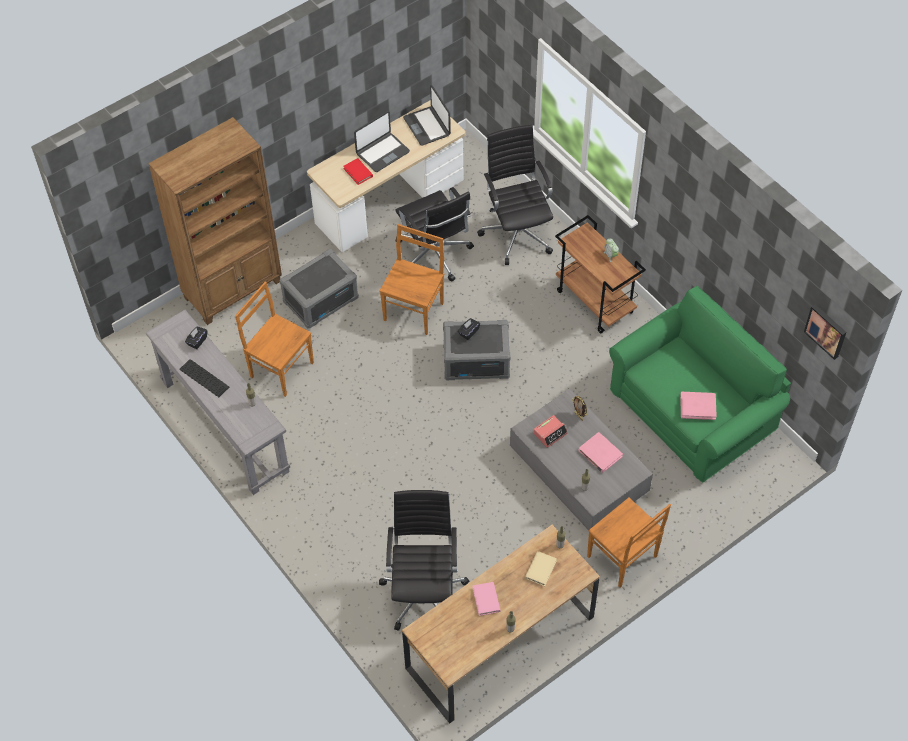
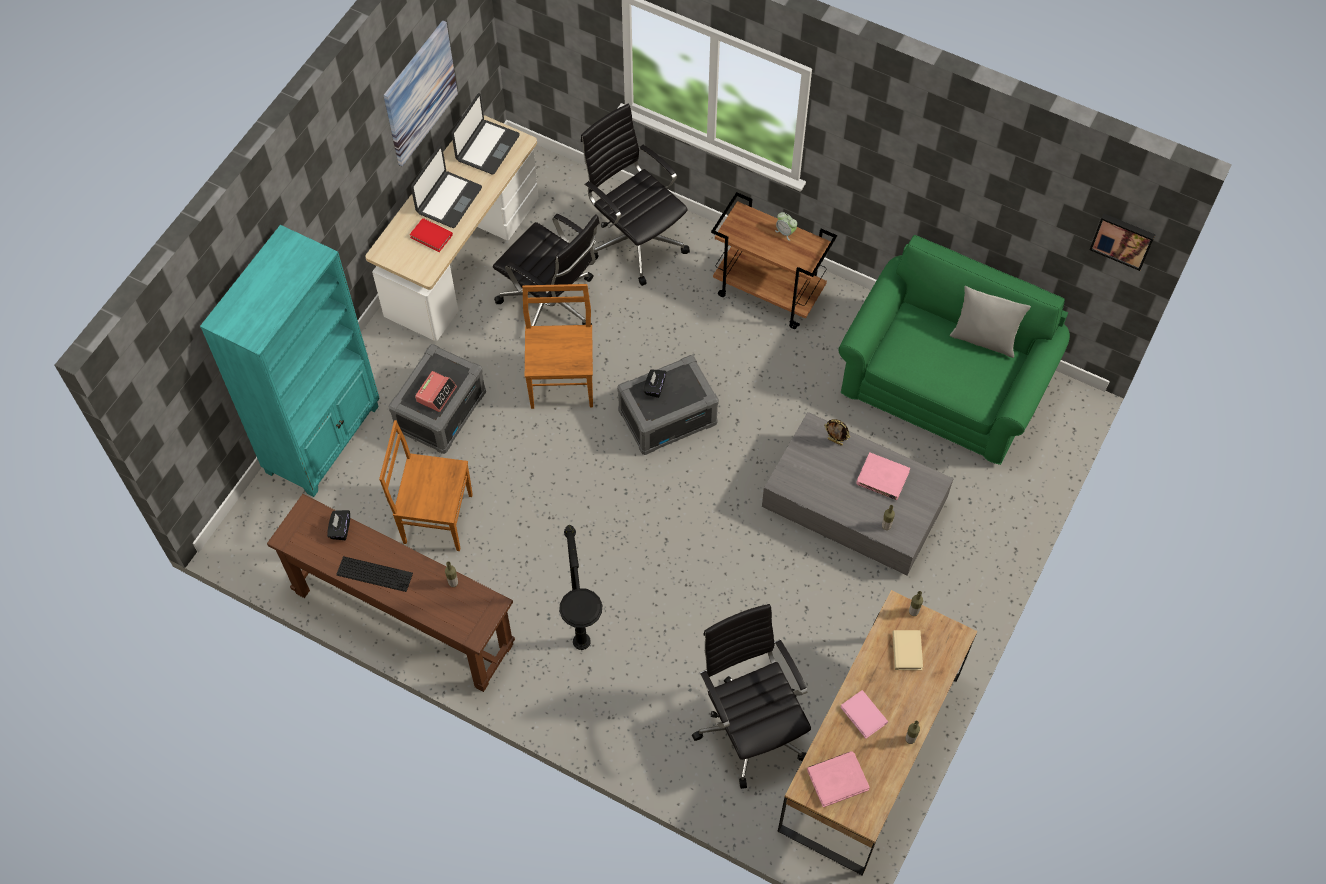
camera: 25 degrees left, 5 degrees up
grey console table [146,310,290,495] -> brown console table [267,494,515,692]
brown bookcase [148,117,282,325] -> turquoise bookcase [200,225,380,497]
laptop [403,85,451,146] -> laptop turned 105 degrees counterclockwise [451,93,520,174]
alarm clock [533,415,568,448] -> alarm clock moved to [415,371,457,412]
brown chair [587,497,671,588] -> none
pink book [680,392,717,420] -> pink book moved to [807,751,870,807]
none -> picture [383,20,458,166]
none -> black floor lamp [559,525,602,650]
none -> grey pillow [950,286,1031,358]

